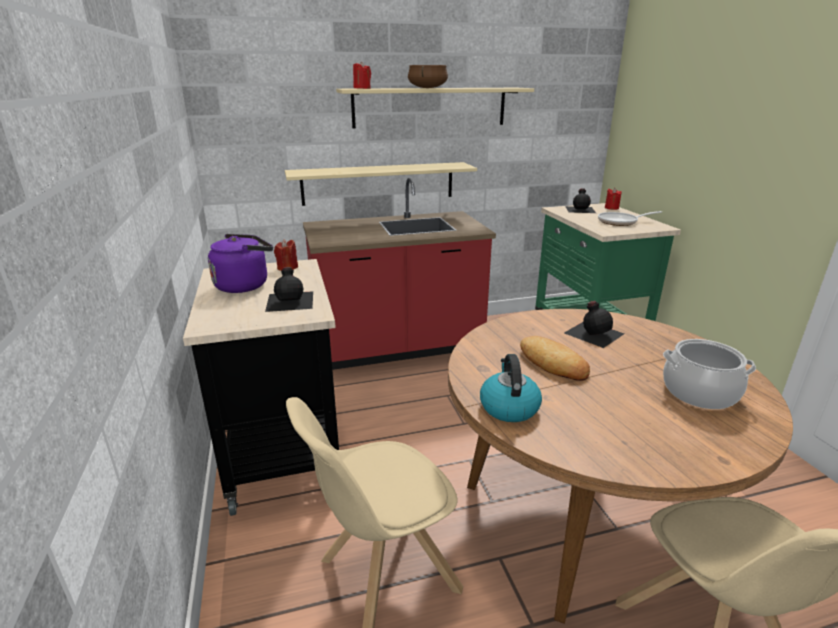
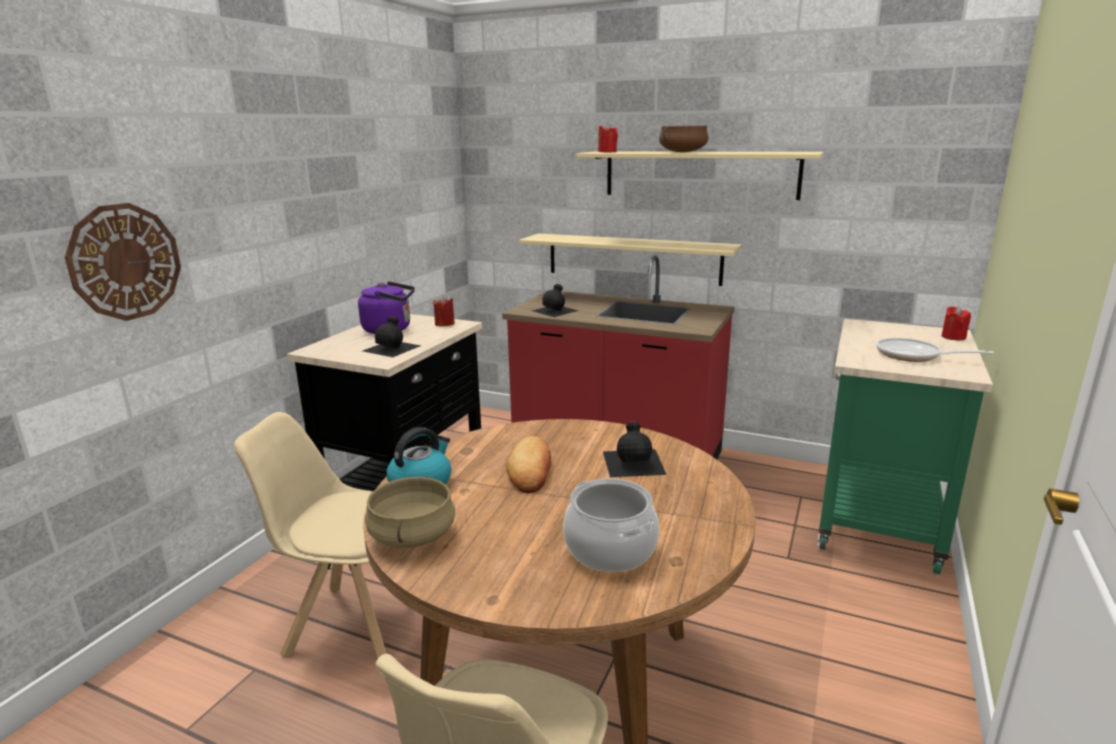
camera: 40 degrees right, 5 degrees down
black bottle [565,188,596,213] -> black bottle moved to [532,284,579,317]
none -> wall clock [65,203,181,321]
none -> beige cooking pot [365,476,455,548]

